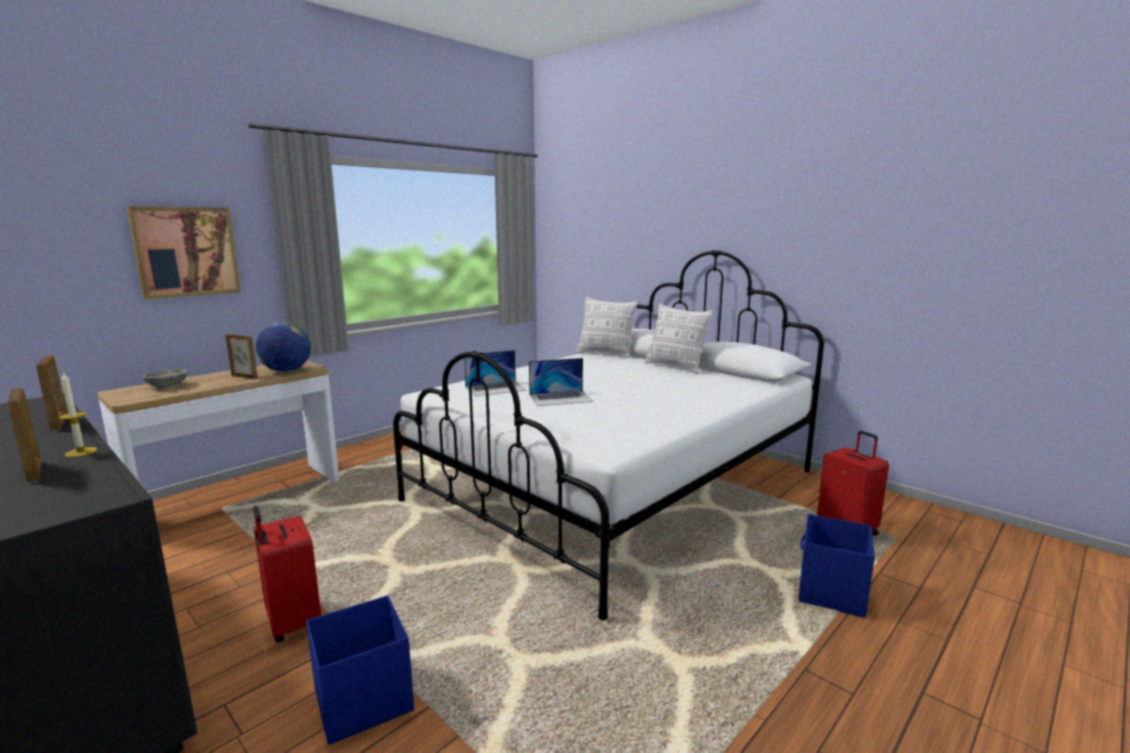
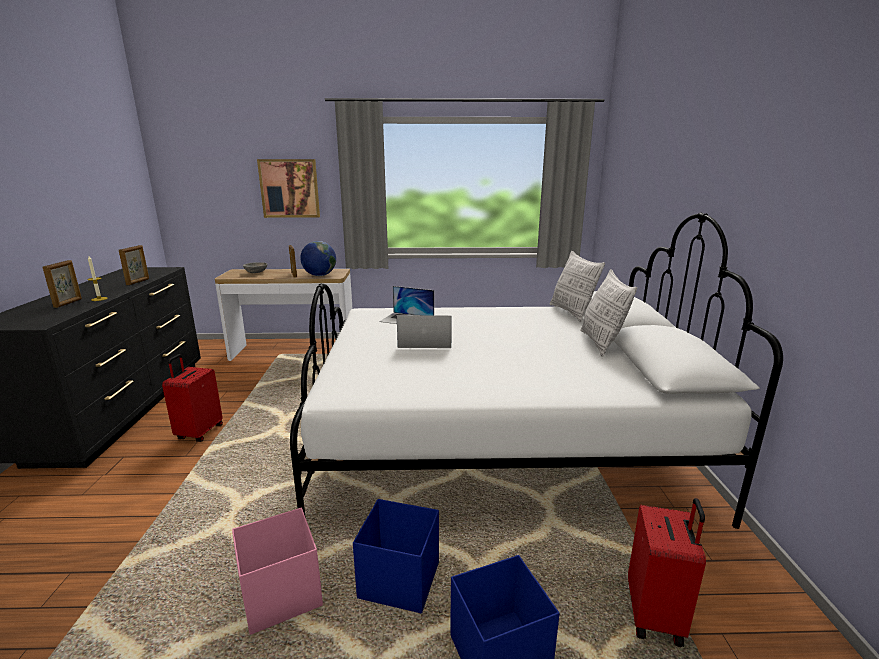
camera: 45 degrees right, 5 degrees up
blue storage box [306,595,414,745] -> blue storage box moved to [353,499,439,613]
laptop [529,358,593,406] -> laptop turned 150 degrees clockwise [397,315,452,348]
none -> pink storage box [232,508,323,635]

